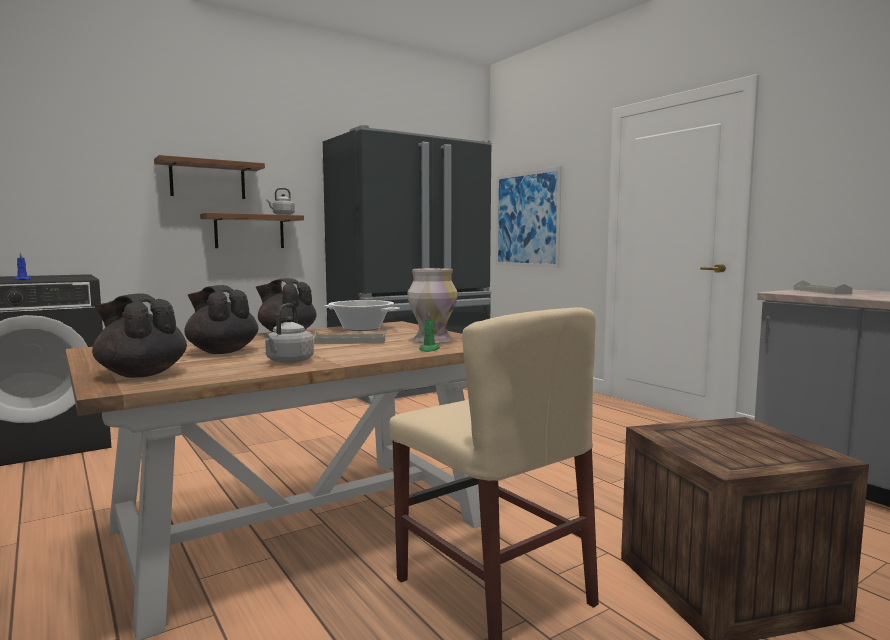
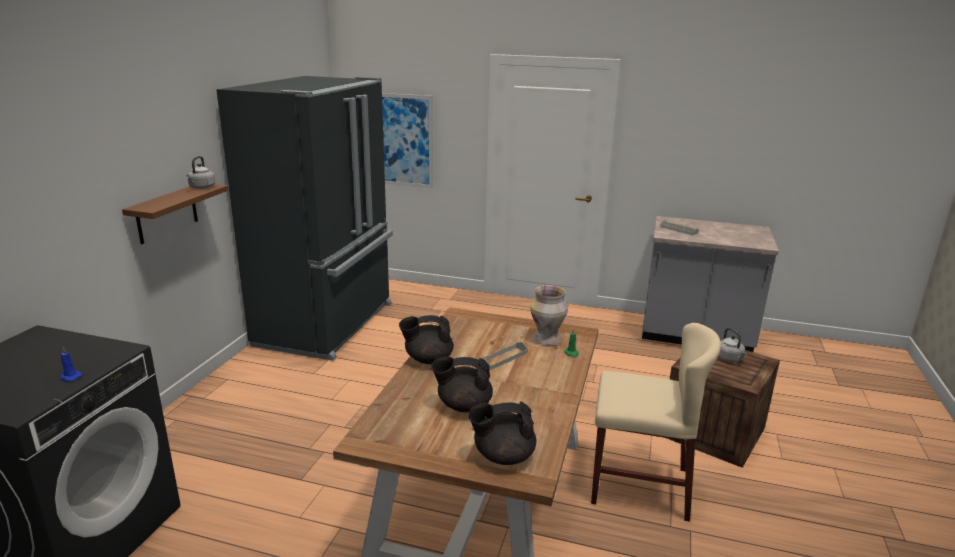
camera: 40 degrees left, 15 degrees up
brown shelf [154,155,265,199] -> none
grey kettle [264,303,314,364] -> grey kettle moved to [718,328,747,362]
cooking pot [325,300,400,331] -> none

